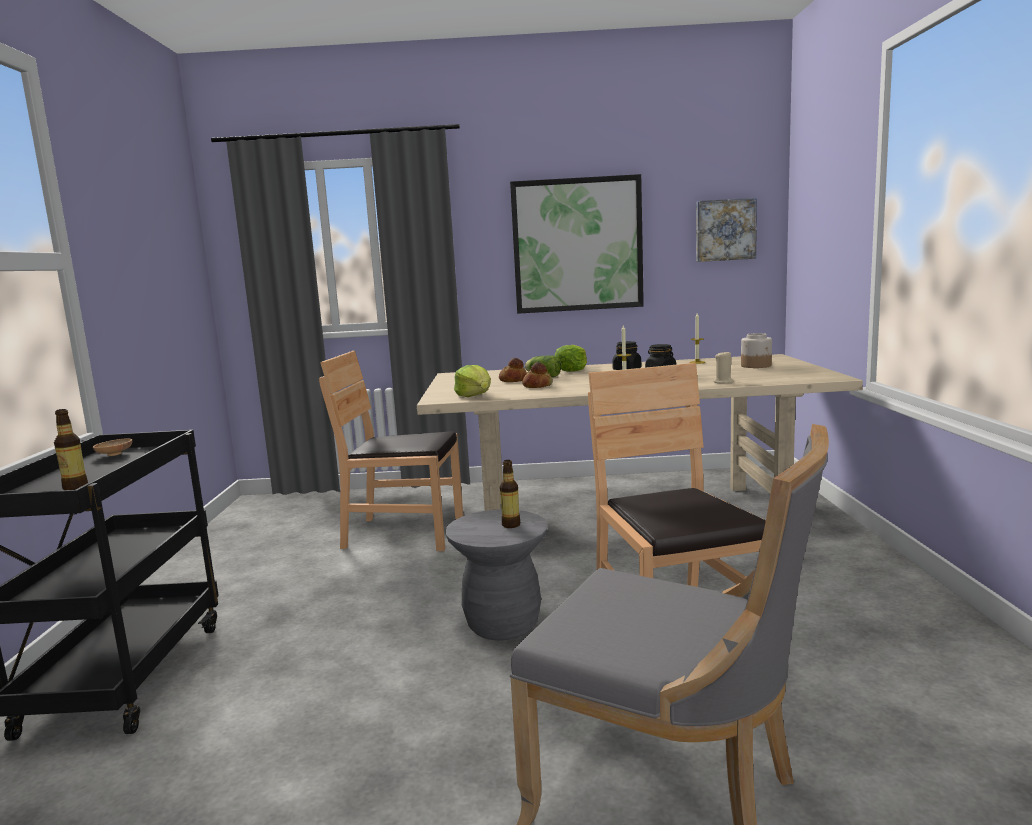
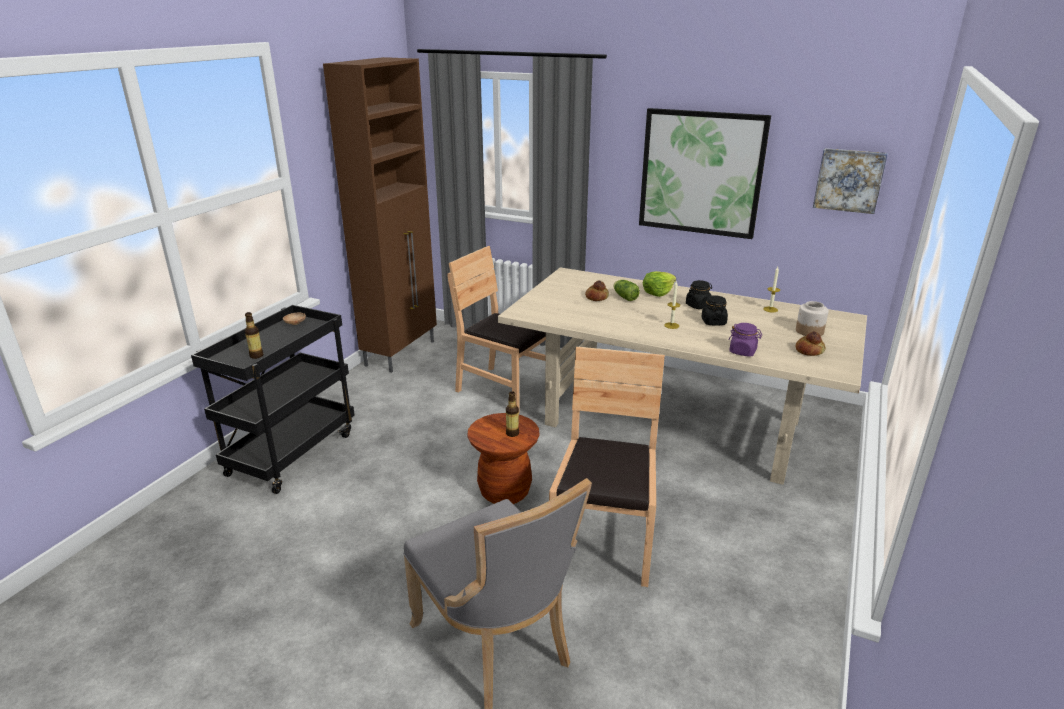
camera: 25 degrees right, 15 degrees up
grey stool [445,509,548,641] -> brown stool [467,413,539,504]
lettuce [454,365,491,397] -> none
bread [522,362,553,388] -> bread moved to [795,331,826,356]
beige candle [713,350,734,383] -> purple jar [728,323,762,357]
none -> brown cabinet [323,57,437,373]

